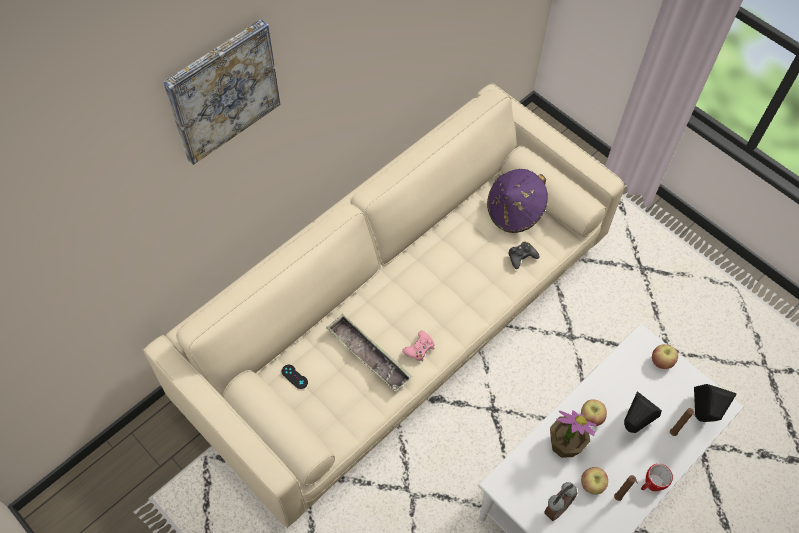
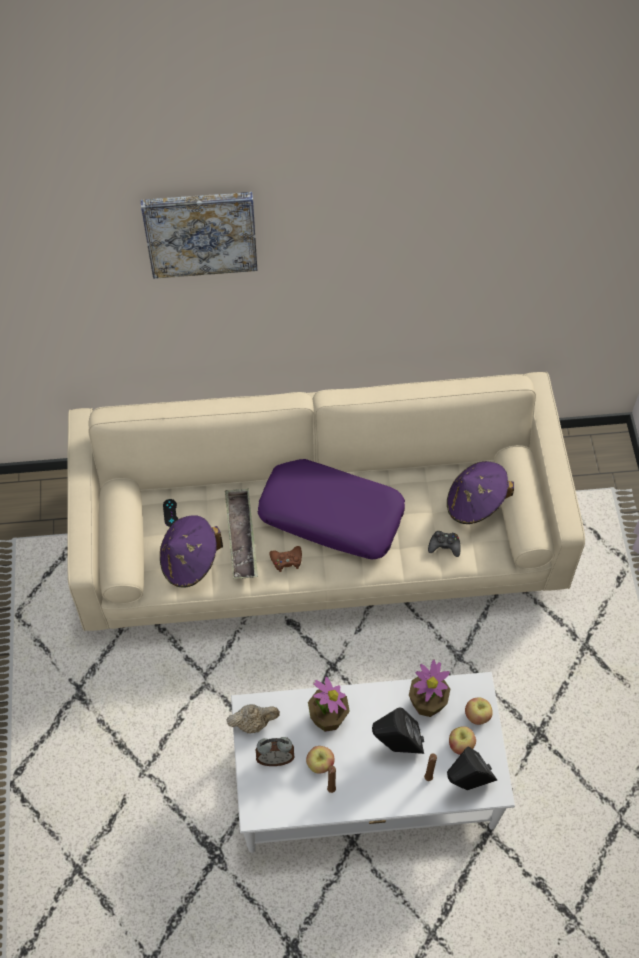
camera: 40 degrees right, 0 degrees up
pink game controller [402,331,435,362] -> brown game controller [269,546,302,572]
apple [581,399,607,426] -> apple moved to [449,726,476,755]
mug [641,464,673,491] -> none
none -> purple hat [160,515,223,588]
none -> beige teapot [226,704,280,733]
none -> purple pillow [258,459,405,559]
none -> potted plant [409,660,450,717]

